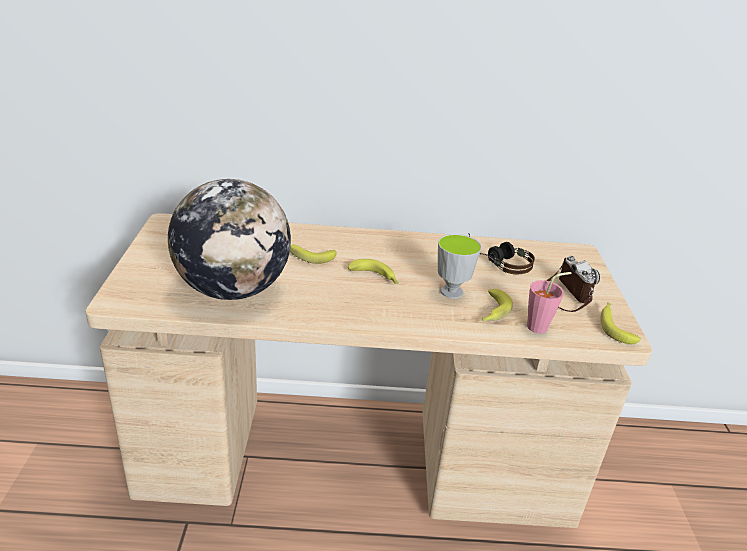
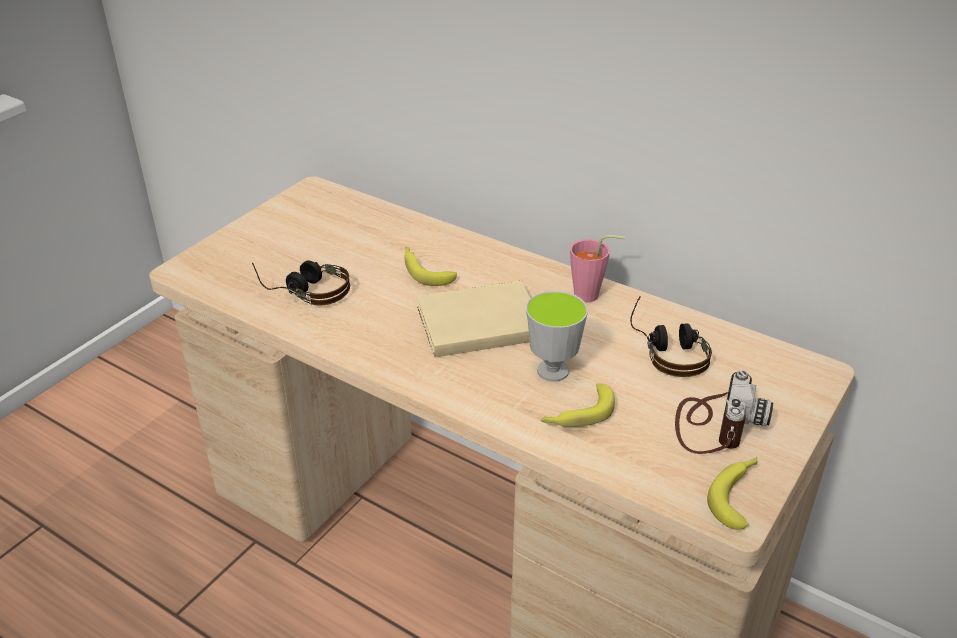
camera: 35 degrees right, 5 degrees up
globe [168,179,291,300] -> headphones [252,261,350,305]
banana [348,259,399,284] -> beige book [417,281,530,357]
pink cup [527,272,572,334] -> pink cup moved to [570,235,625,303]

